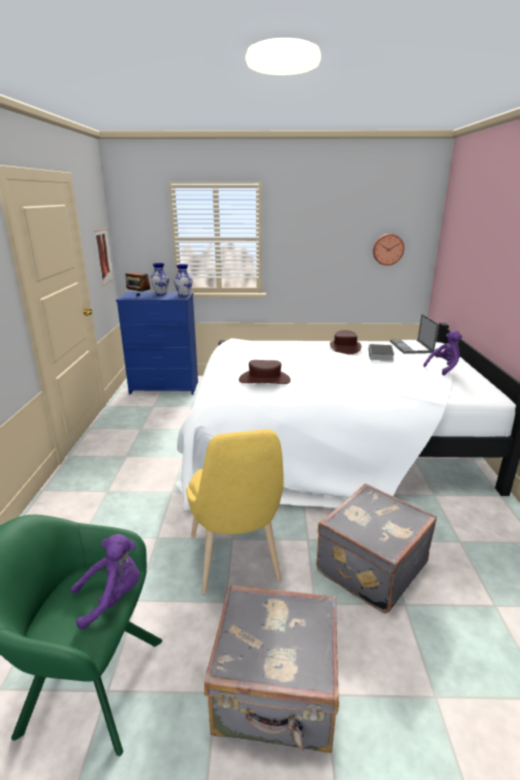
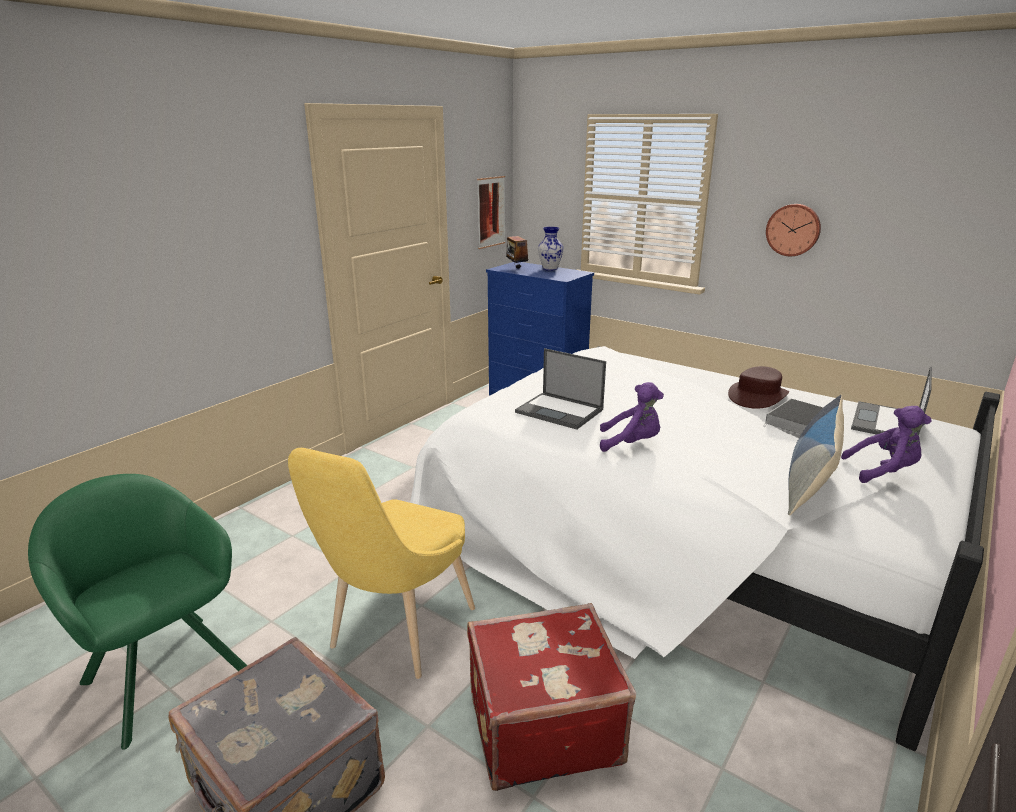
camera: 35 degrees right, 0 degrees up
purple plush toy [71,534,140,629] -> purple plush toy moved to [600,382,664,452]
vase [174,264,193,296] -> none
brown hat [239,360,291,384] -> laptop [515,348,606,430]
grey suitcase [316,484,437,614] -> red suitcase [467,603,636,791]
wall clock [373,234,404,266] -> wall clock moved to [766,204,821,256]
none -> pillow [788,395,844,515]

